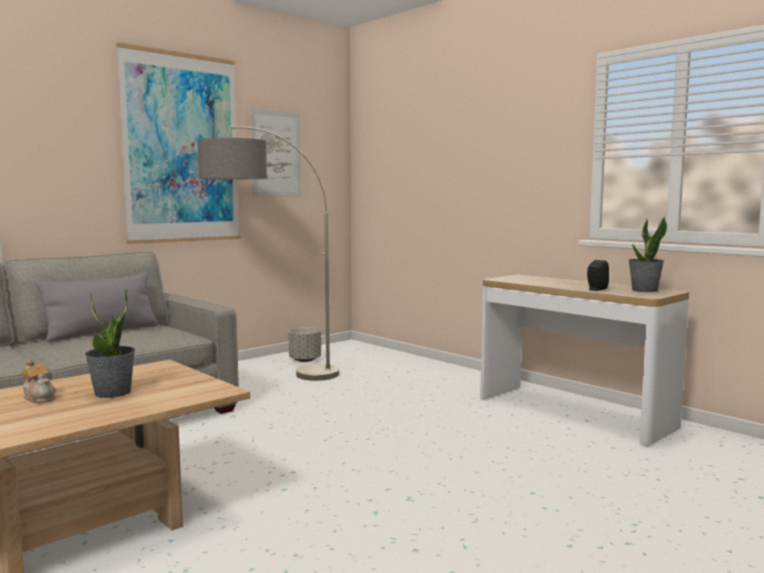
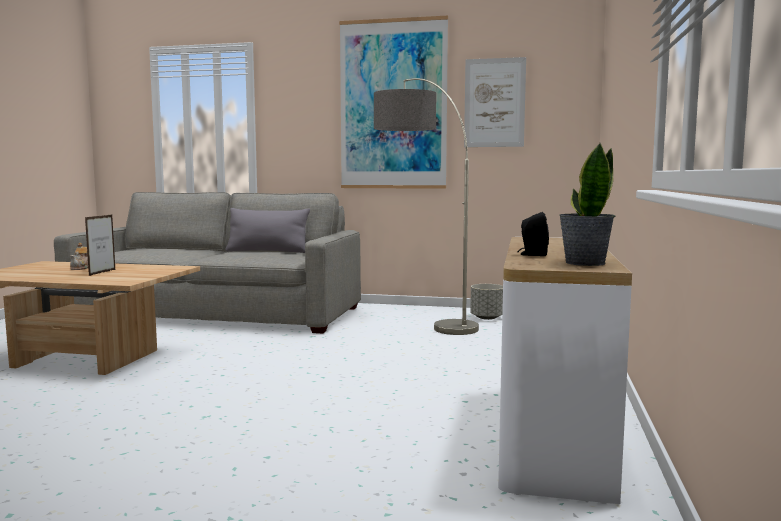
camera: 55 degrees right, 0 degrees up
potted plant [85,289,136,398] -> picture frame [85,215,116,276]

